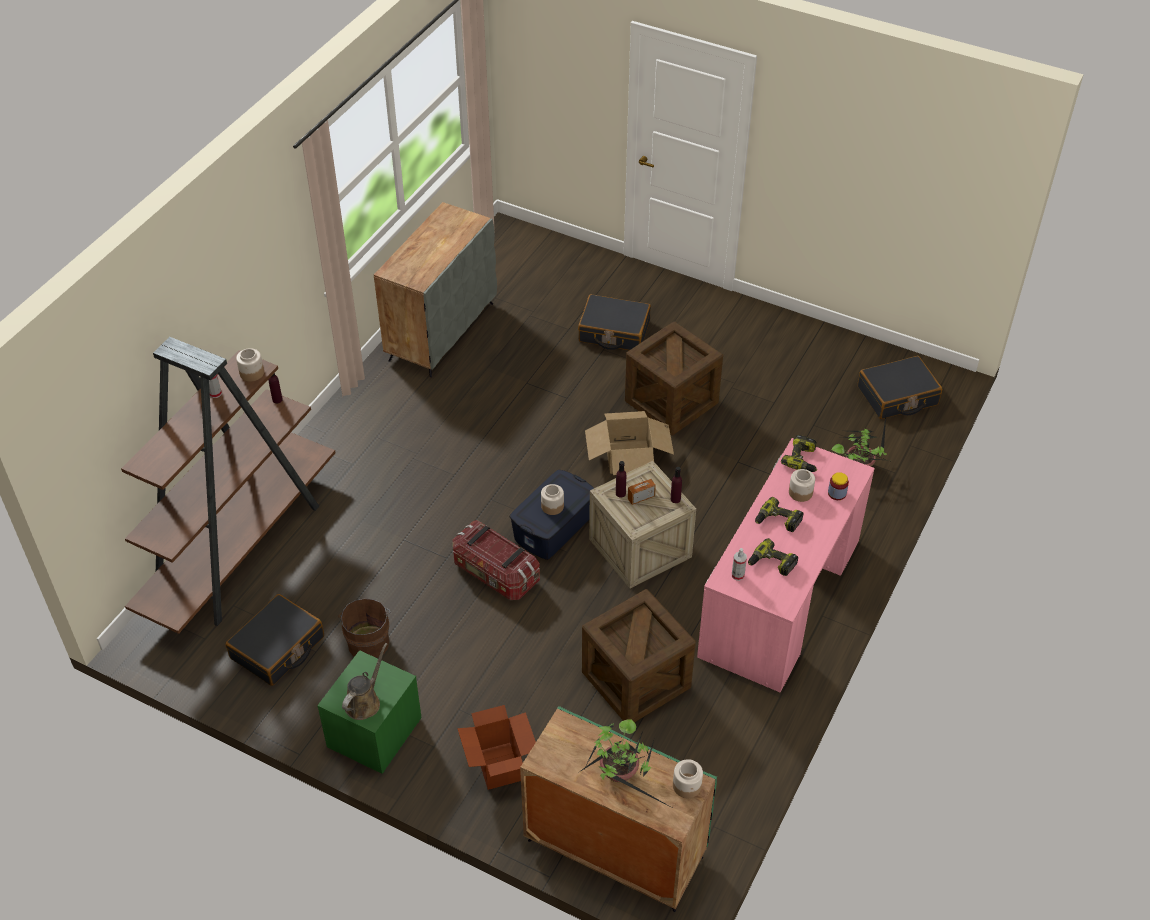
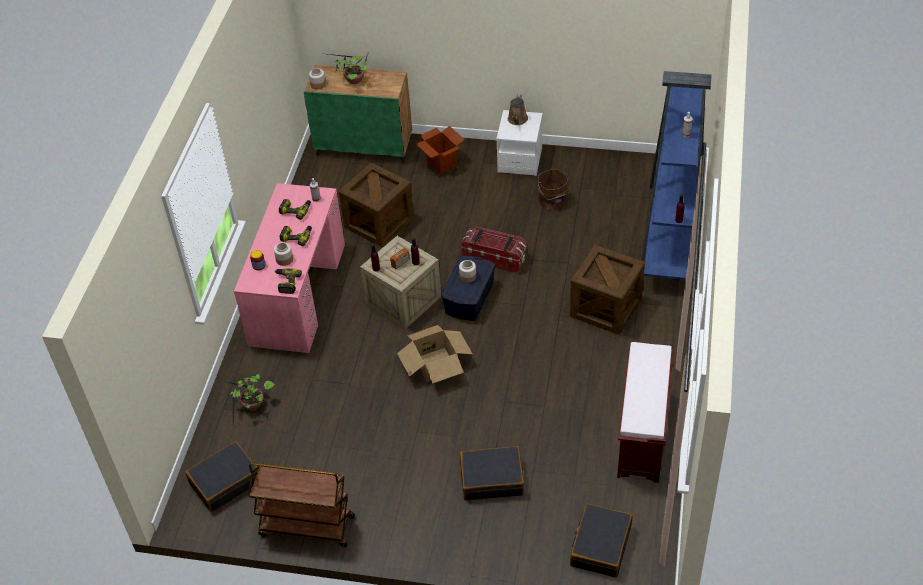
camera: 165 degrees right, 0 degrees up
brown bookcase [121,337,336,634] -> blue bookcase [641,71,712,280]
black suitcase [225,594,324,686] -> black suitcase moved to [570,503,632,578]
jar [236,348,264,382] -> none
green nightstand [317,650,422,774] -> white nightstand [496,110,543,176]
grey cabinet [374,202,497,377] -> brown bench [617,342,674,483]
crate [625,321,723,436] -> crate moved to [570,245,645,335]
none -> brown cart [249,463,355,547]

